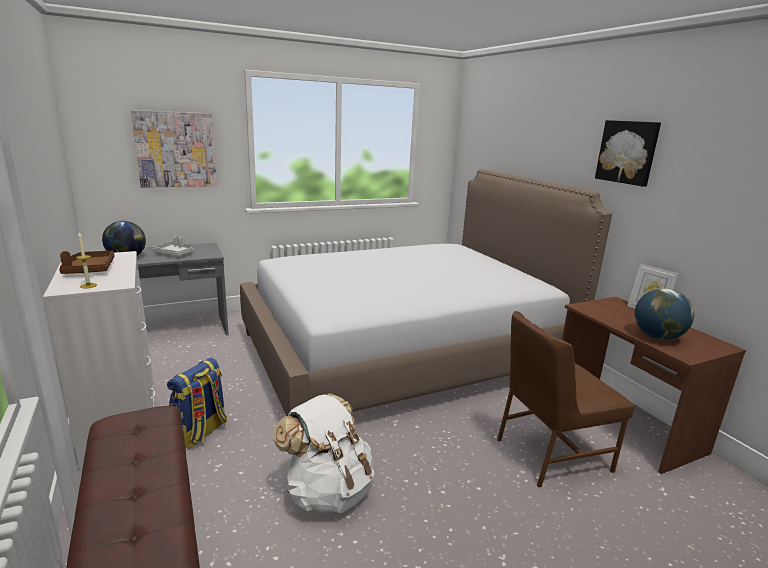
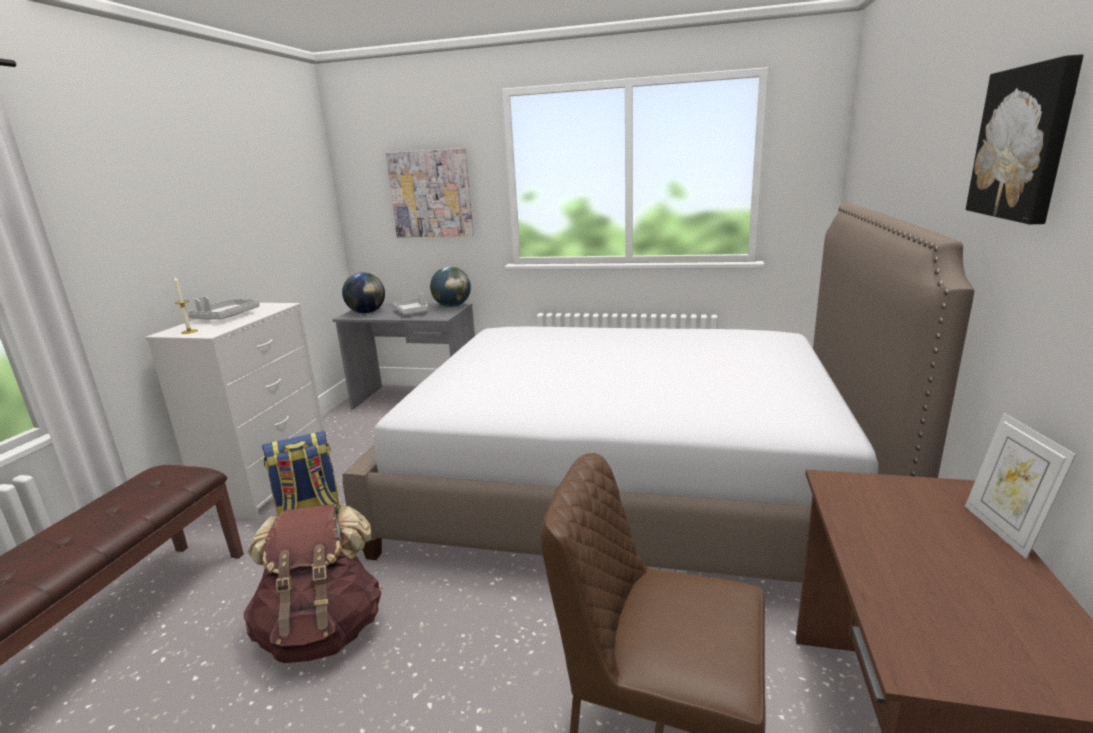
camera: 40 degrees right, 0 degrees up
brown tray [59,251,114,274] -> grey tray [188,296,260,319]
white backpack [273,393,375,513] -> brown backpack [244,504,382,663]
globe [635,288,694,340] -> globe moved to [430,267,471,307]

